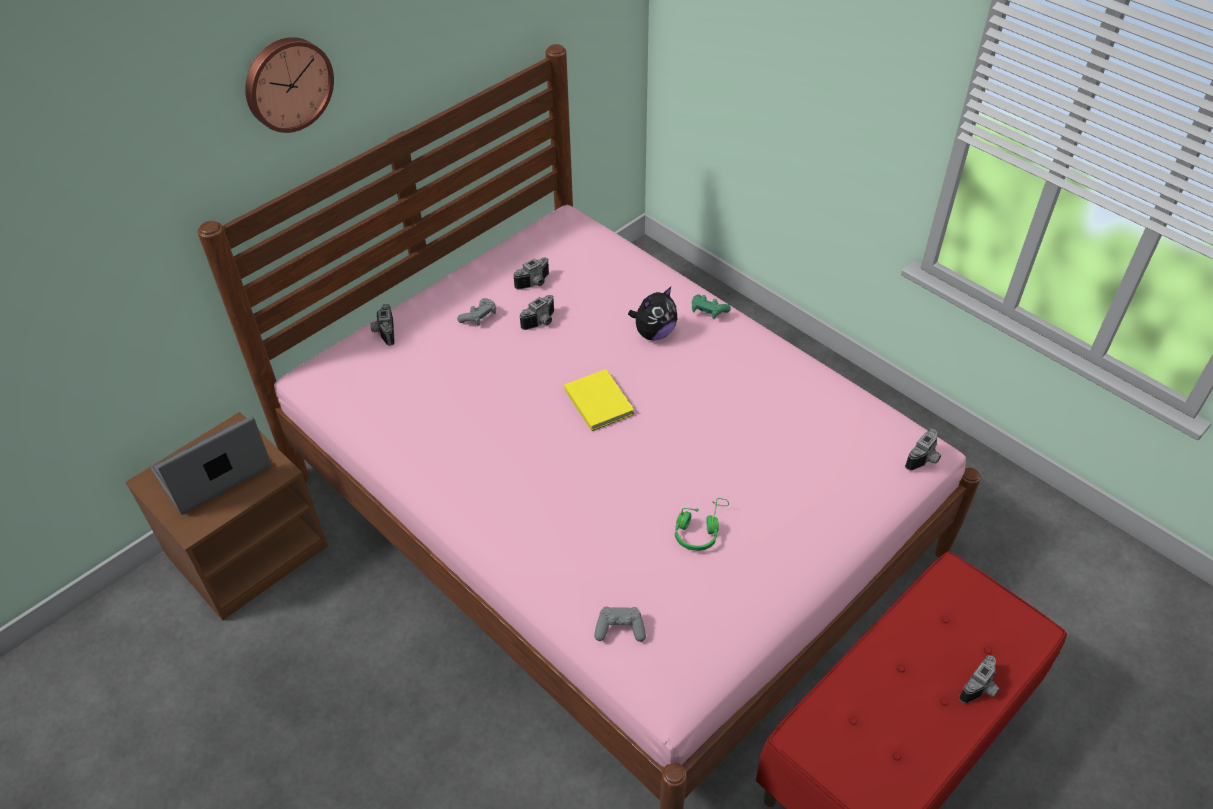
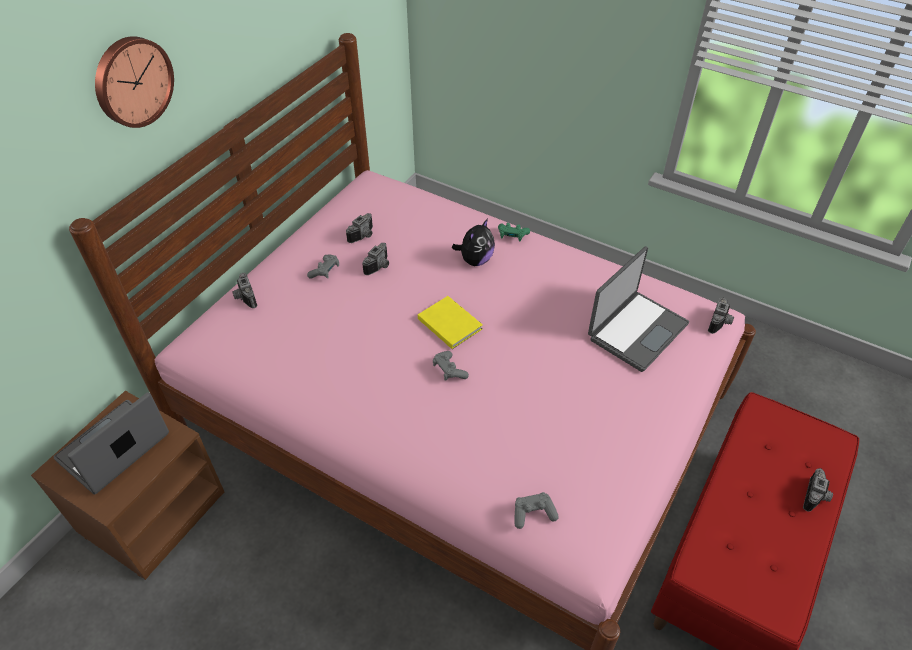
camera: 15 degrees left, 0 degrees up
green headphones [675,498,729,551] -> none
none -> grey game controller [433,351,469,380]
none -> laptop [588,246,689,372]

